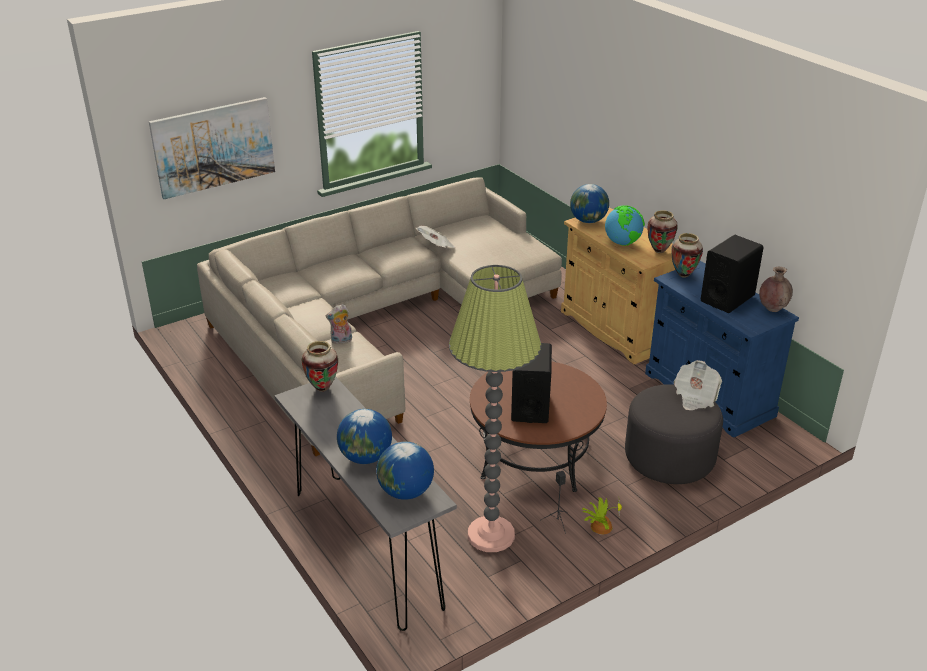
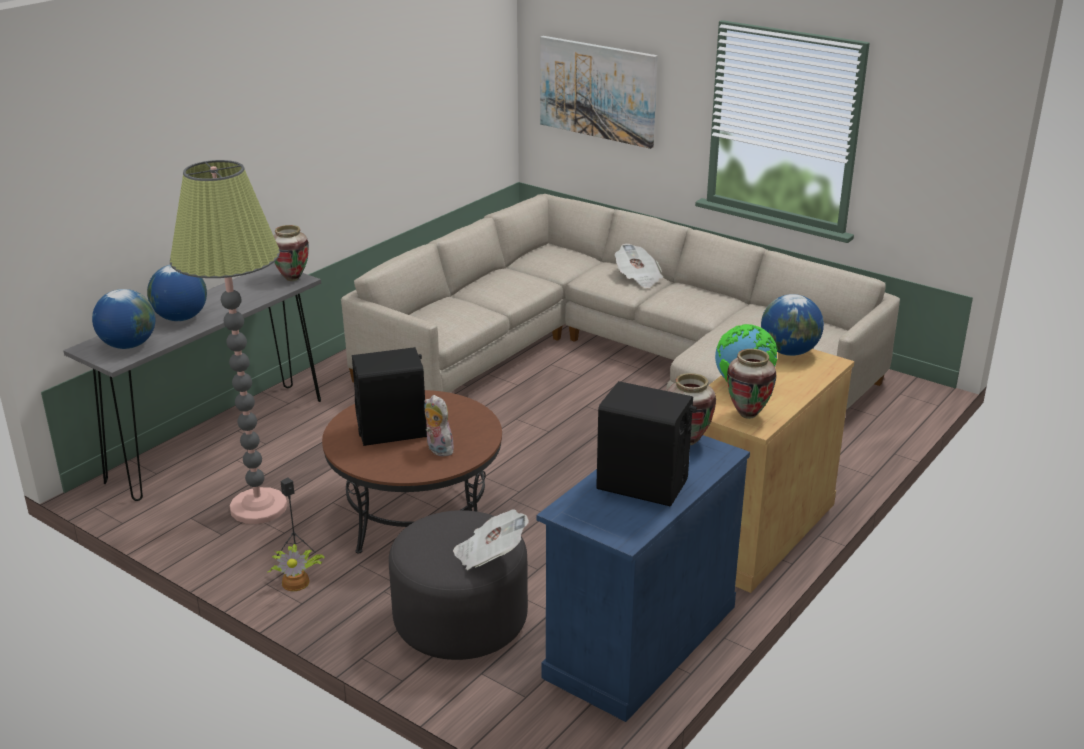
camera: 70 degrees right, 5 degrees down
plush toy [326,304,352,344] -> plush toy moved to [424,395,454,457]
newspaper [416,226,456,248] -> newspaper moved to [615,243,663,288]
brown vase [759,267,793,312] -> none

